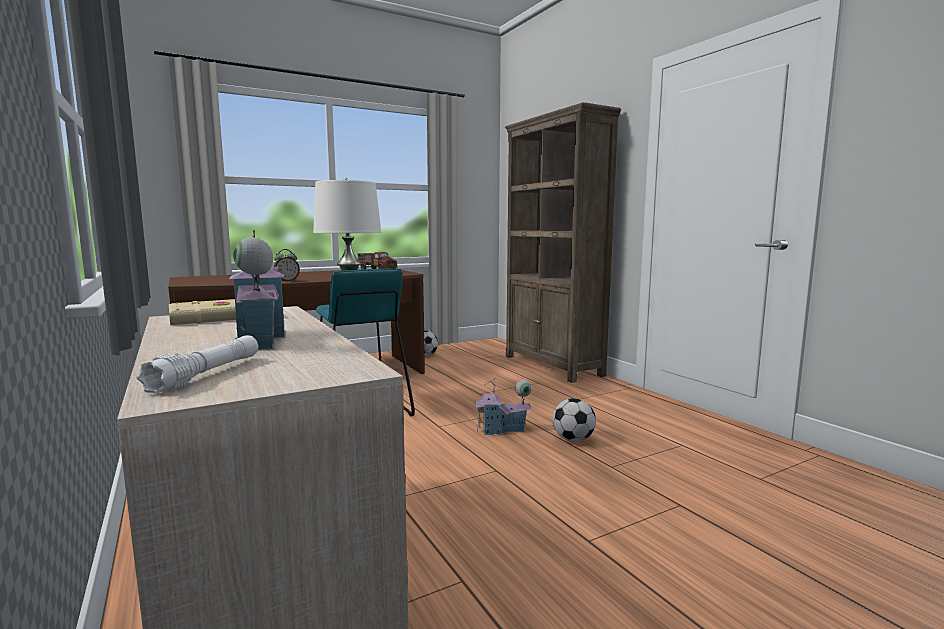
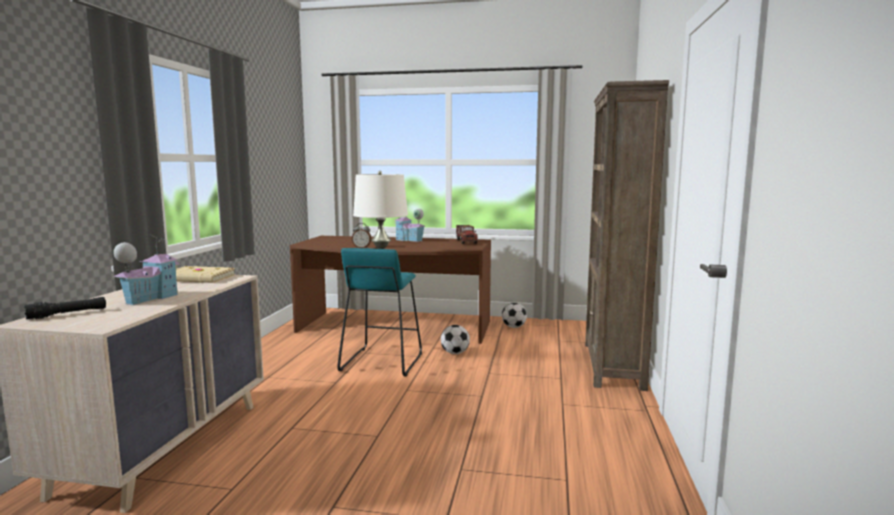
camera: 40 degrees right, 0 degrees up
white flashlight [136,335,258,393] -> black flashlight [24,297,106,319]
toy house [475,377,532,435] -> toy house moved to [394,209,425,242]
football [552,398,596,442] -> football moved to [441,325,470,354]

